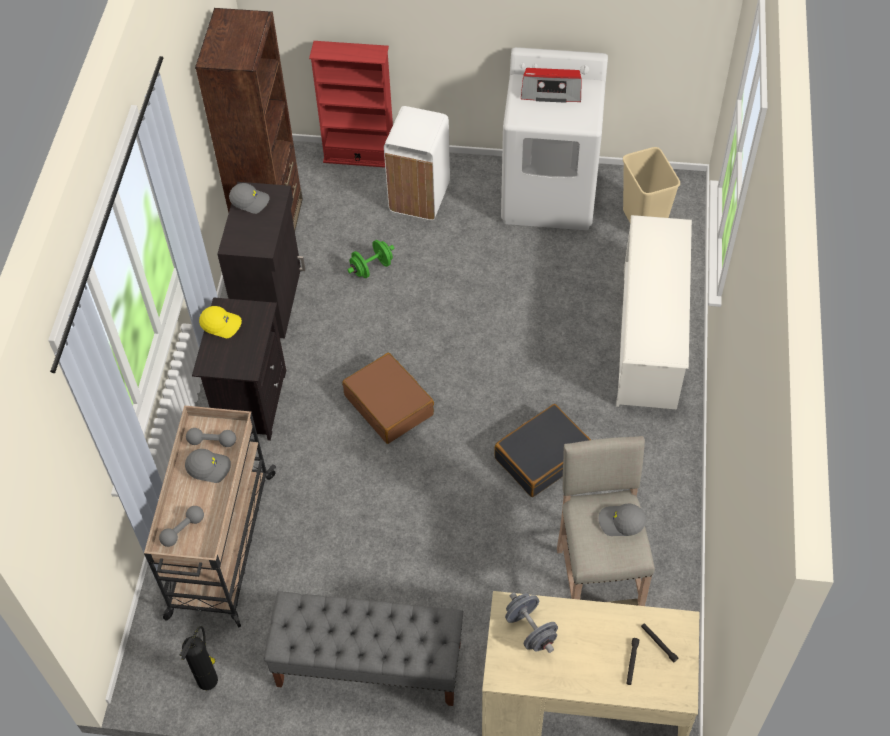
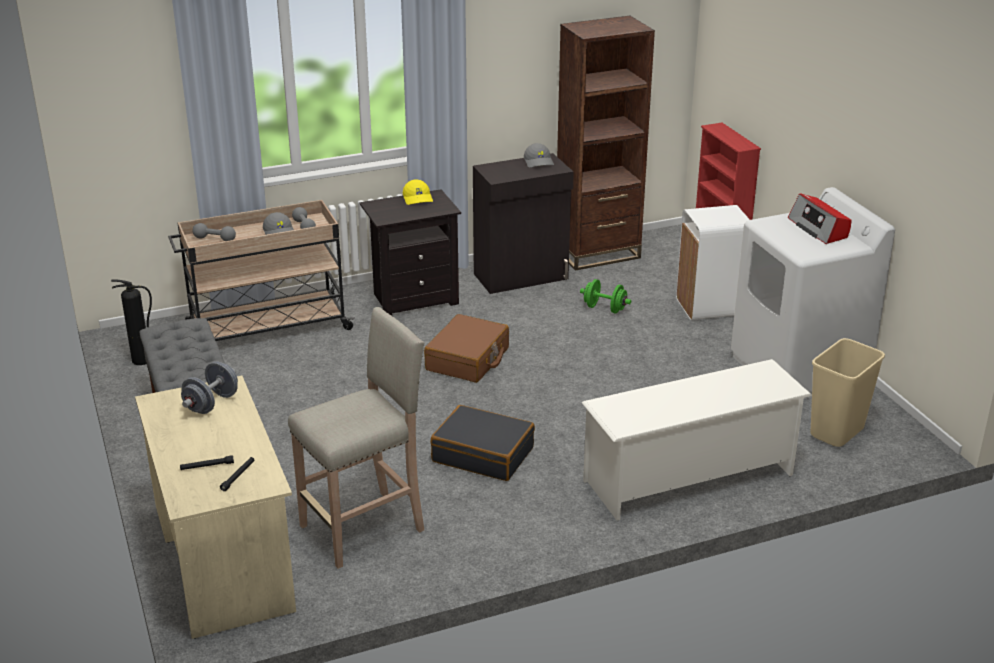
camera: 60 degrees right, 25 degrees down
grey cap [598,503,646,536] -> none

